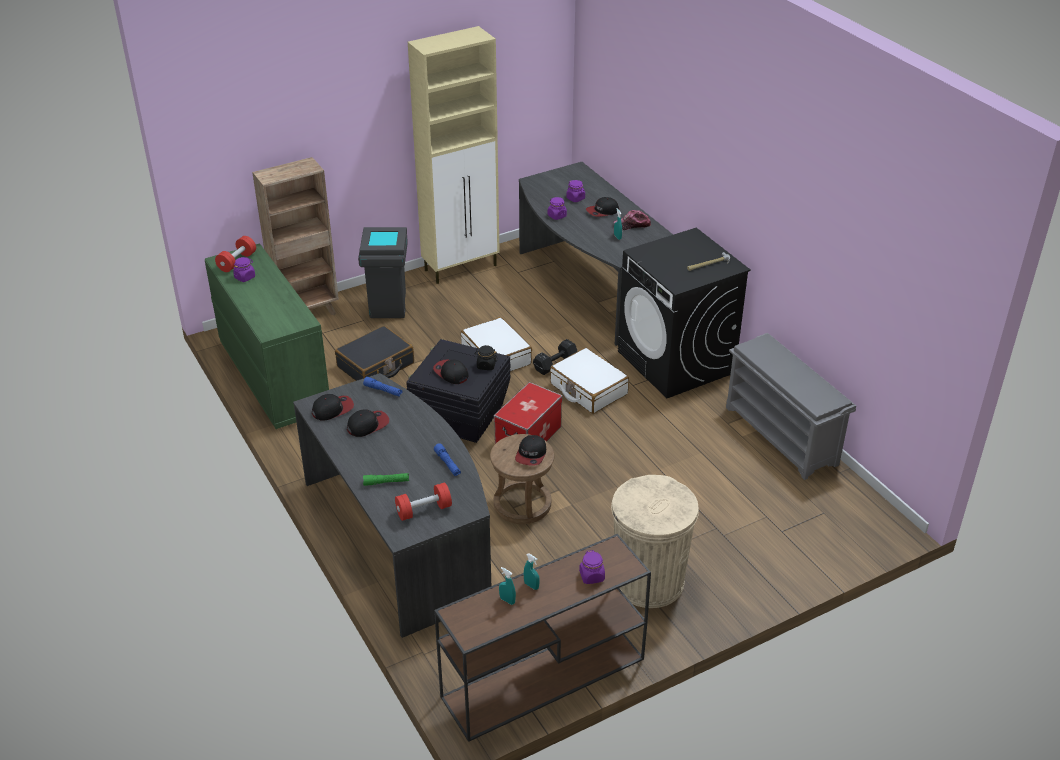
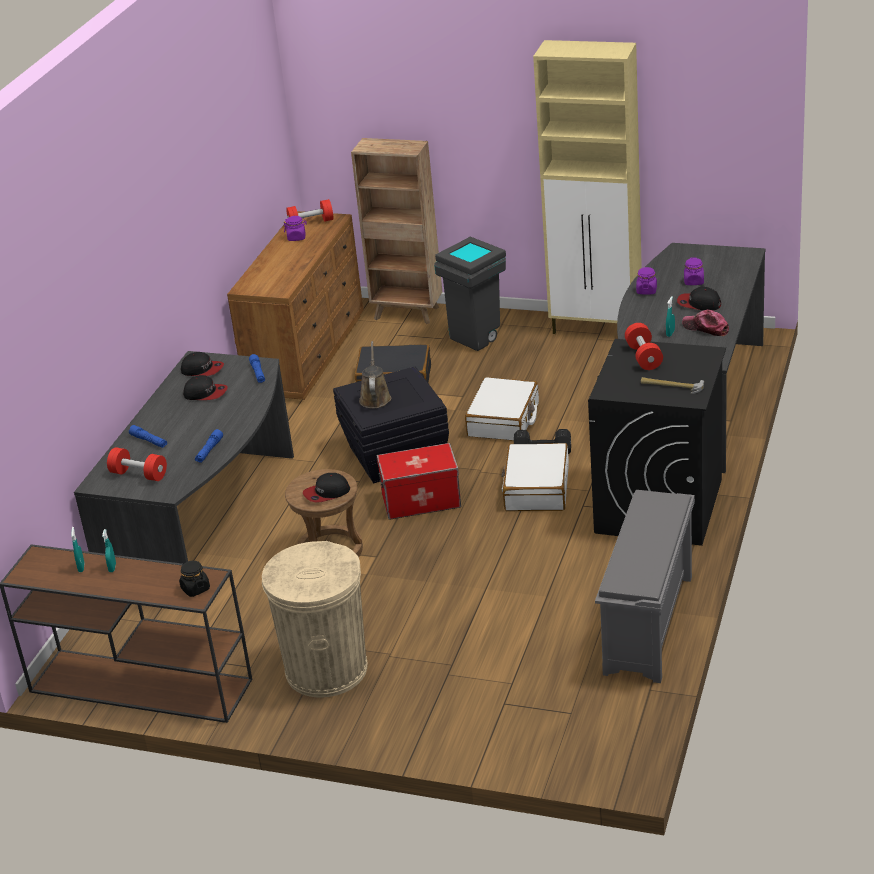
camera: 50 degrees right, 5 degrees down
green dresser [205,243,329,429] -> brown dresser [227,211,364,400]
green flashlight [363,473,409,486] -> blue flashlight [129,425,167,448]
cap [433,359,469,384] -> brown watering can [359,341,391,408]
black jar [475,345,498,370] -> black jar moved to [179,561,210,597]
purple jar [579,550,605,584] -> none
none -> red dumbbell [625,323,663,370]

